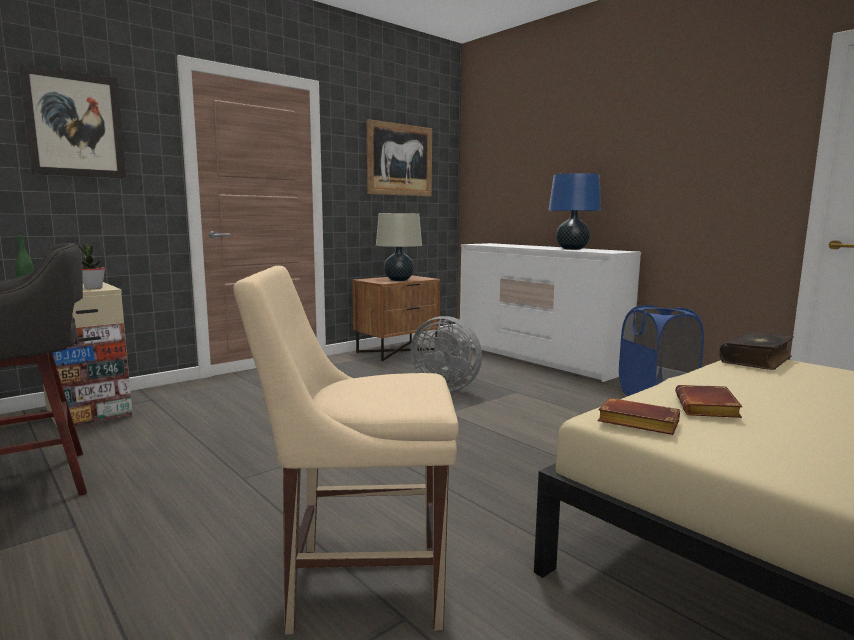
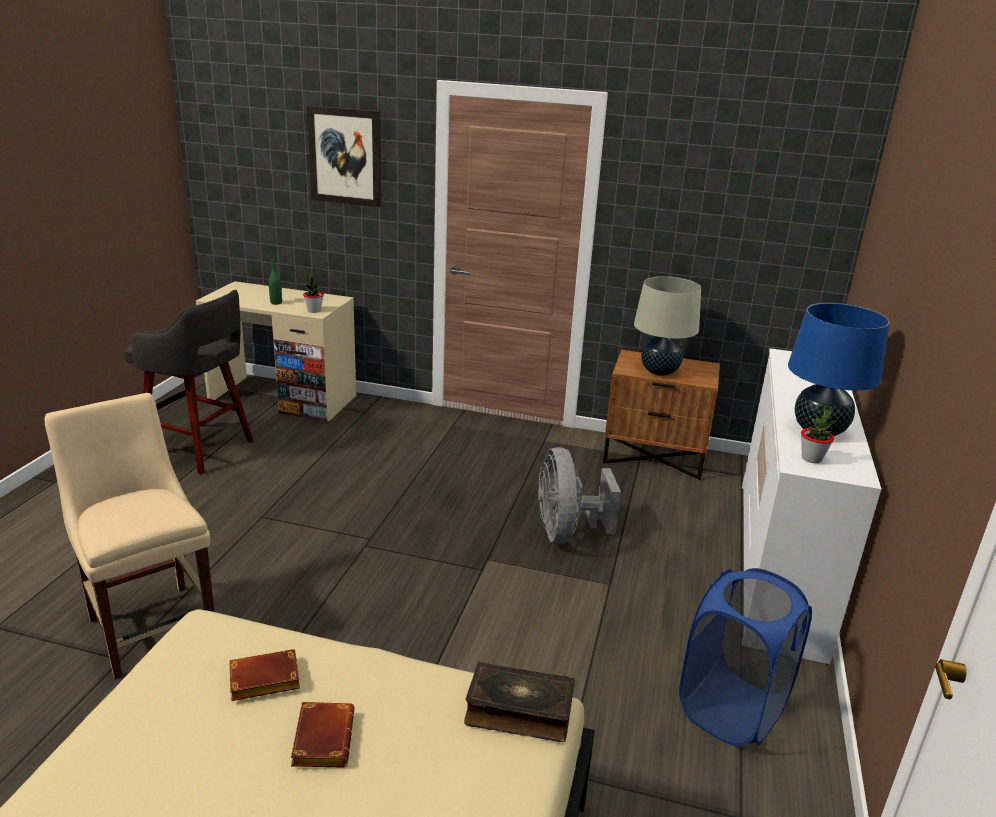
camera: 55 degrees right, 15 degrees up
picture [367,119,432,196] -> none
brown book [598,398,680,435] -> brown book moved to [291,702,355,768]
none -> potted plant [801,405,837,463]

